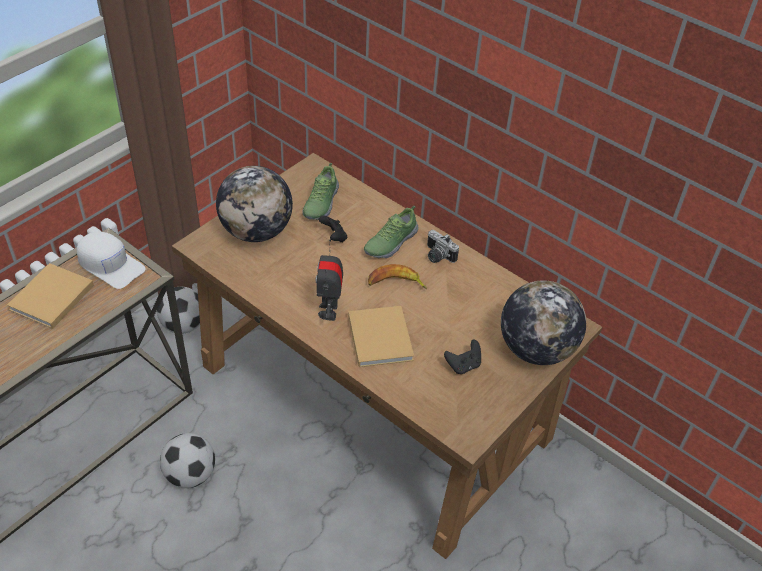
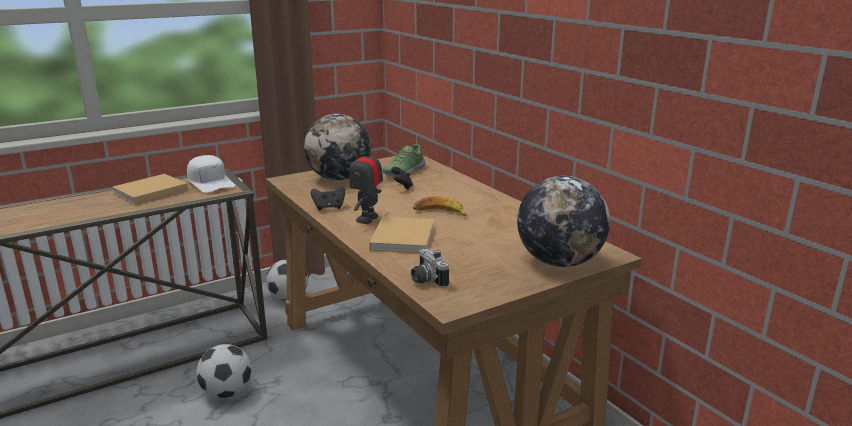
camera: 20 degrees right, 25 degrees down
shoe [364,206,418,258] -> none
camera [427,230,459,263] -> camera moved to [411,249,449,288]
black game controller [444,339,481,374] -> black game controller moved to [311,187,345,210]

